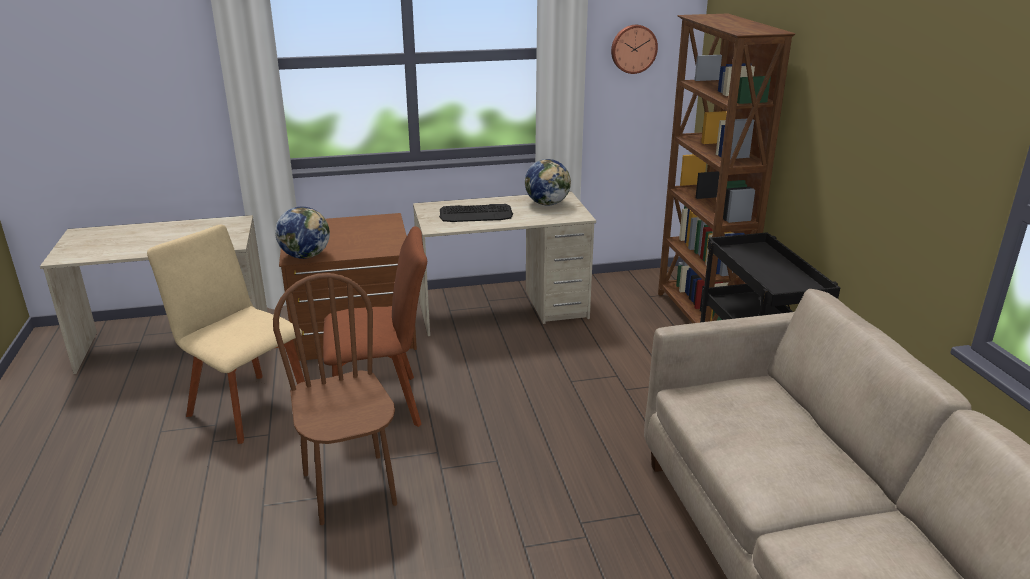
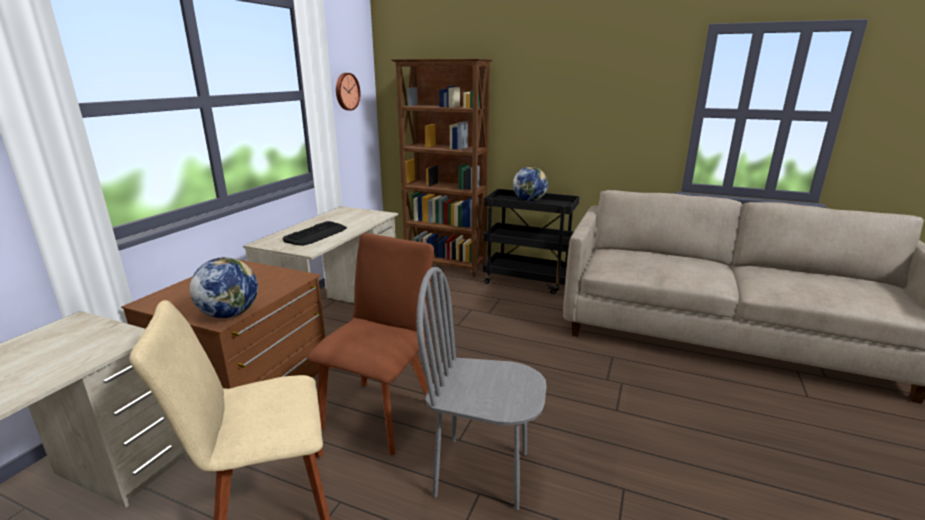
camera: 55 degrees left, 5 degrees down
brown chair [273,273,397,525] -> grey chair [416,267,547,510]
globe [525,159,571,205] -> globe moved to [513,167,548,201]

